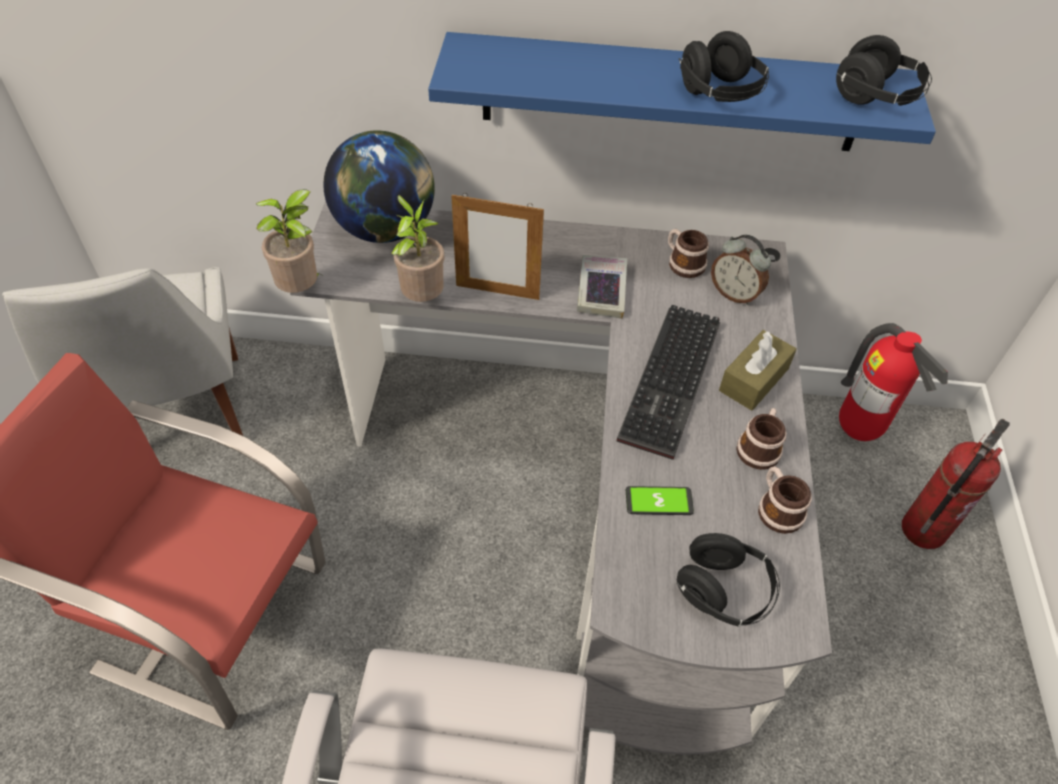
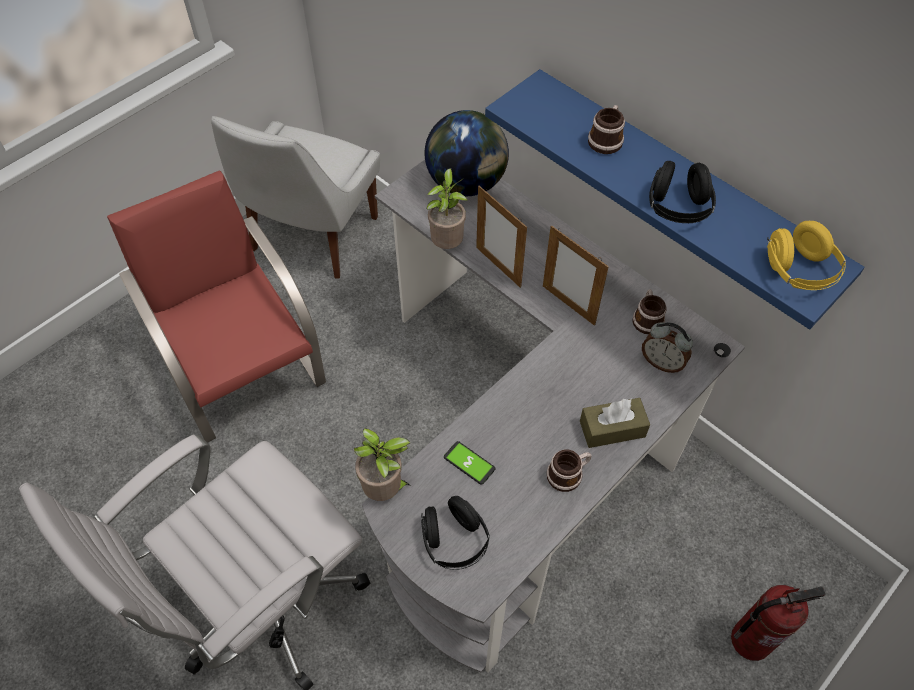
camera: 40 degrees right, 5 degrees up
potted plant [256,189,319,293] -> potted plant moved to [354,428,410,501]
book [577,255,627,319] -> picture frame [543,225,609,326]
keyboard [617,305,720,460] -> none
alarm clock [711,235,771,305] -> alarm clock turned 45 degrees counterclockwise [642,322,693,373]
mug [758,466,812,534] -> mug moved to [588,105,625,154]
black headphones [836,35,932,106] -> yellow headphones [767,221,846,290]
fire extinguisher [839,323,948,441] -> none

